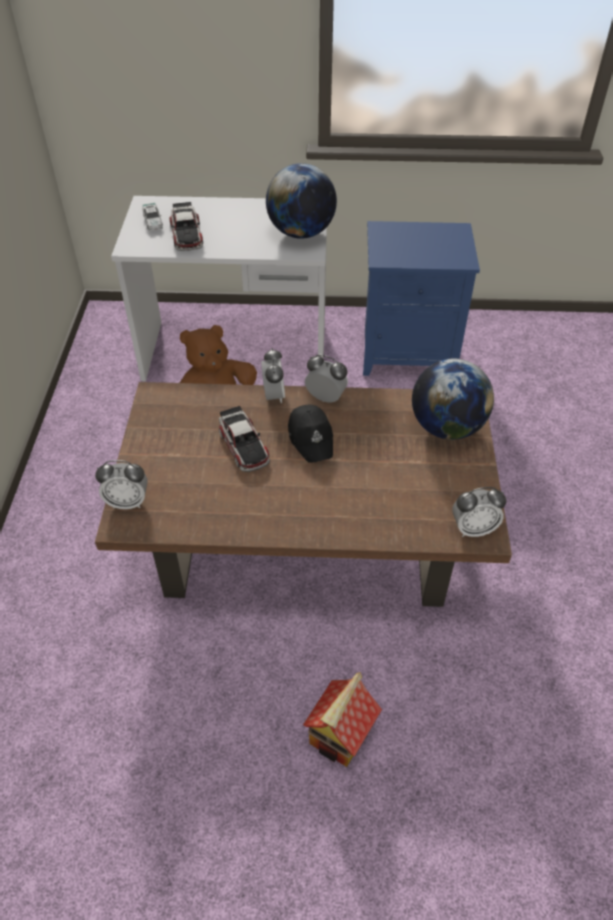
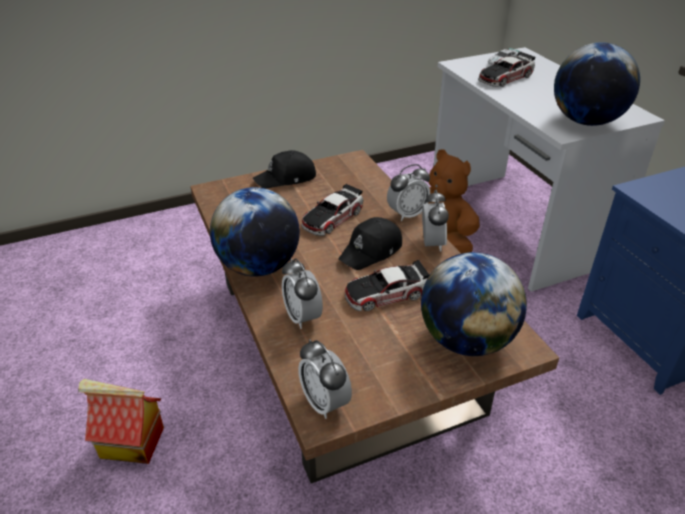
camera: 65 degrees right, 10 degrees down
alarm clock [95,460,147,509] -> alarm clock moved to [282,258,323,329]
none -> globe [210,187,300,276]
none -> black cap [253,150,316,189]
none -> toy car [345,260,430,311]

